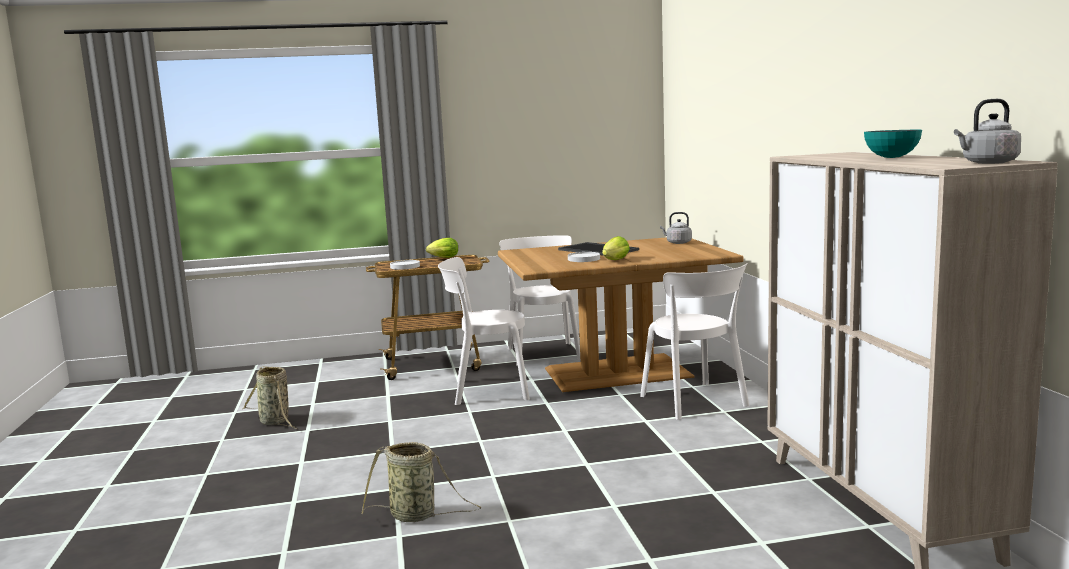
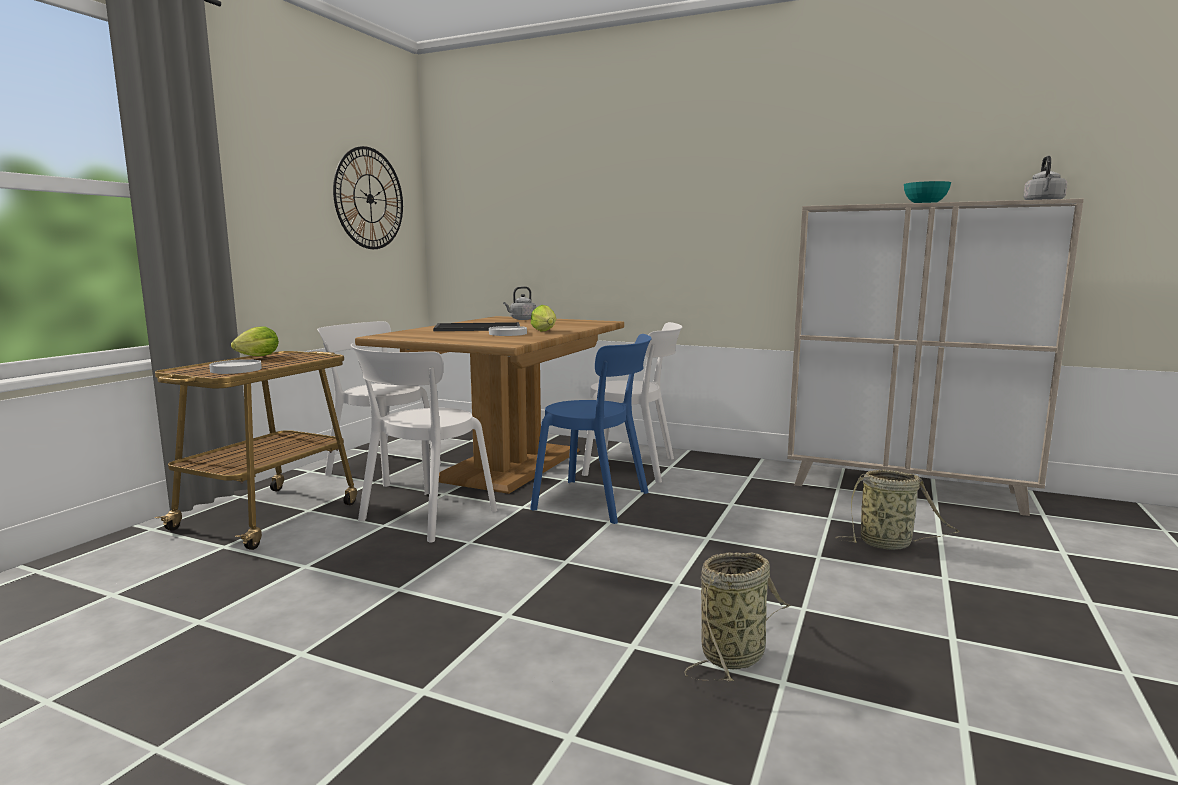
camera: 55 degrees left, 0 degrees up
basket [242,366,298,429] -> basket moved to [835,469,960,550]
none -> wall clock [333,146,403,249]
none -> blue chair [530,334,652,524]

